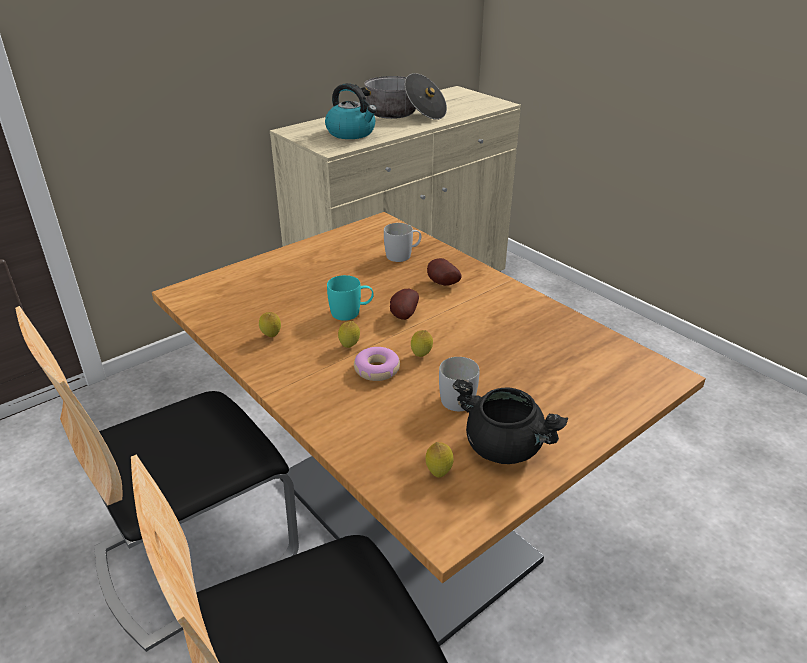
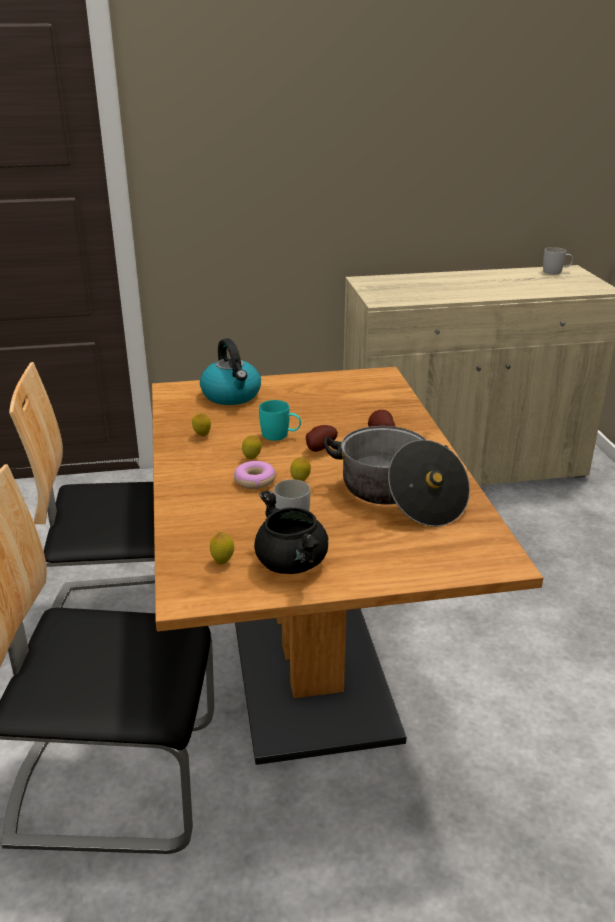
camera: 30 degrees right, 5 degrees down
kettle [325,83,377,139] -> kettle moved to [200,338,261,405]
cooking pot [355,73,447,120] -> cooking pot moved to [324,426,470,527]
white mug [384,223,421,262] -> white mug moved to [543,247,573,274]

